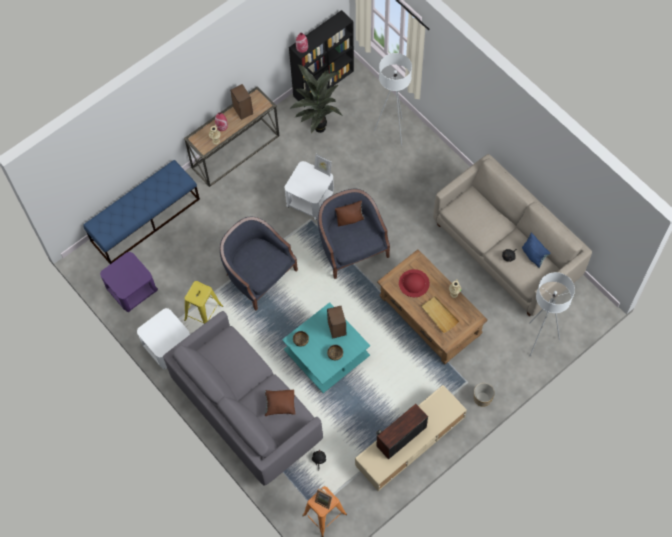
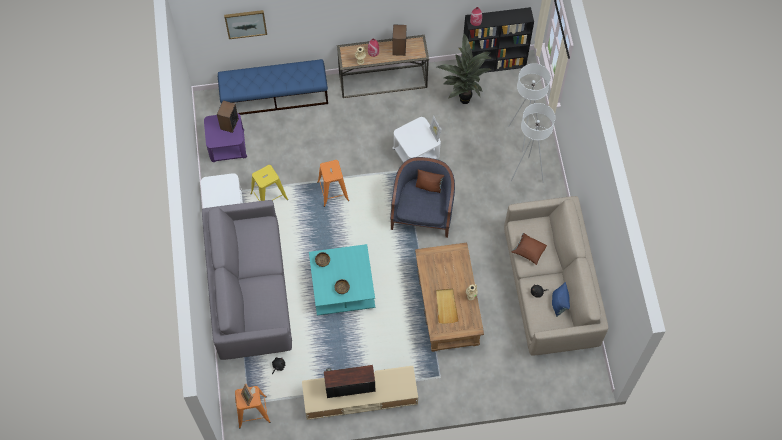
camera: 30 degrees right, 0 degrees up
blue armchair [220,217,298,310] -> orange stool [317,160,349,207]
brown pillow [264,390,296,416] -> brown pillow moved to [512,233,547,265]
speaker [327,306,346,339] -> speaker moved to [217,100,239,133]
red hat [399,269,430,297] -> none
planter [474,383,495,407] -> none
white floor lamp [529,272,575,356] -> white floor lamp moved to [511,103,555,183]
none -> picture [224,10,267,39]

